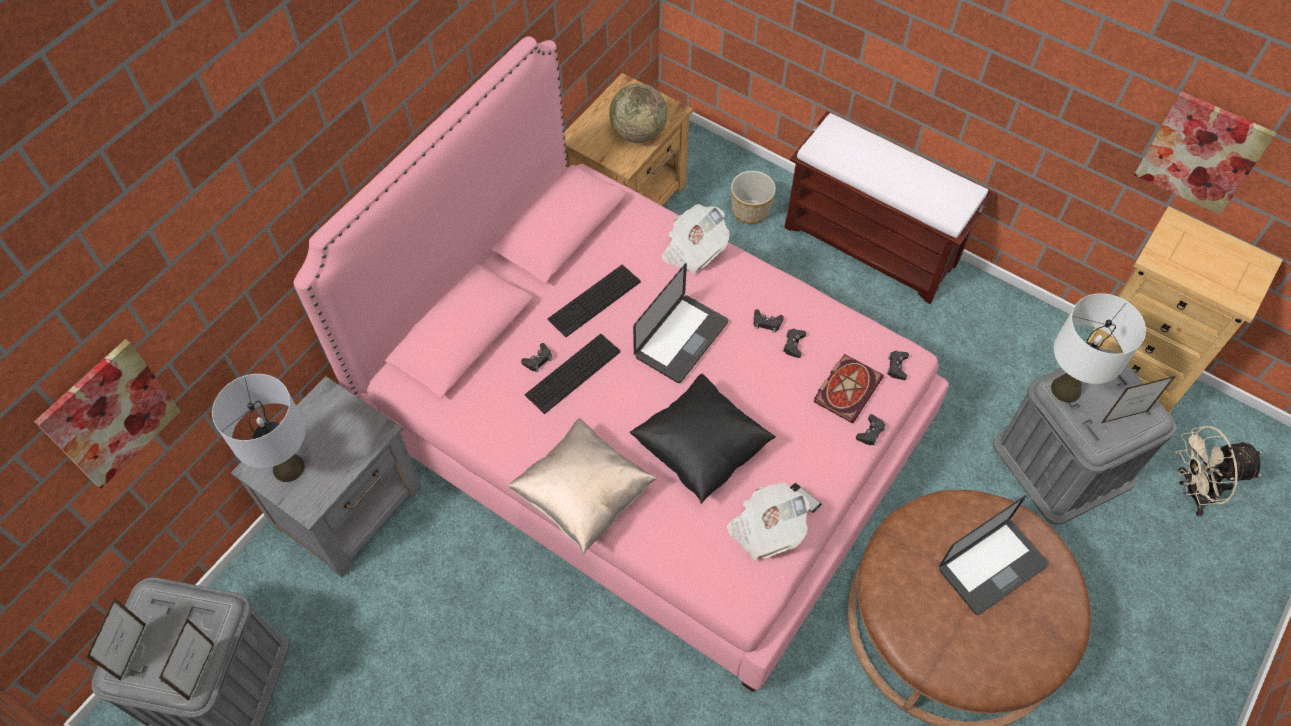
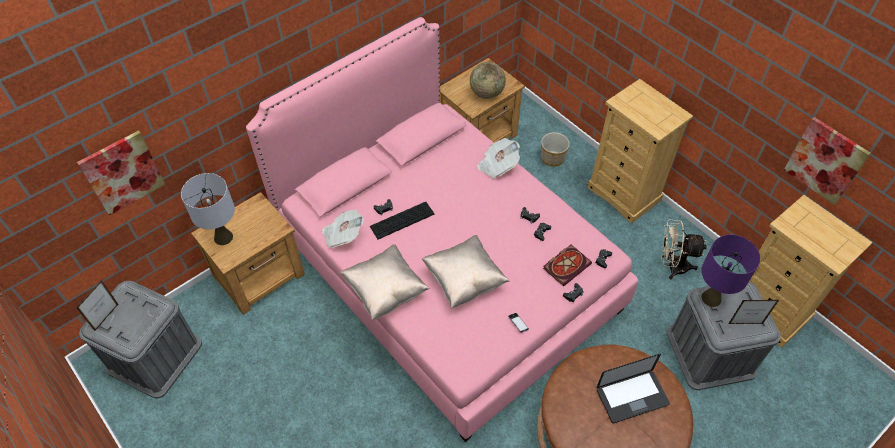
camera: 15 degrees right, 5 degrees down
picture frame [159,618,215,701] -> none
grey nightstand [231,376,422,577] -> brown nightstand [191,192,305,315]
keyboard [548,265,641,337] -> none
black pillow [630,374,776,504] -> beige pillow [421,235,509,309]
laptop [633,263,728,383] -> none
newspaper [727,482,810,560] -> newspaper moved to [322,209,364,248]
brown bench [784,112,994,304] -> beige dresser [587,79,693,223]
white table lamp [1051,293,1146,402] -> purple table lamp [701,235,760,307]
beige fan [1175,426,1263,516] -> beige fan moved to [661,220,707,279]

